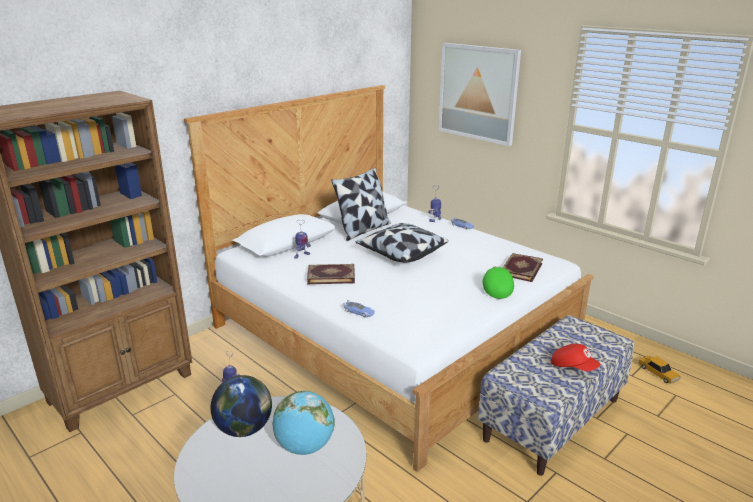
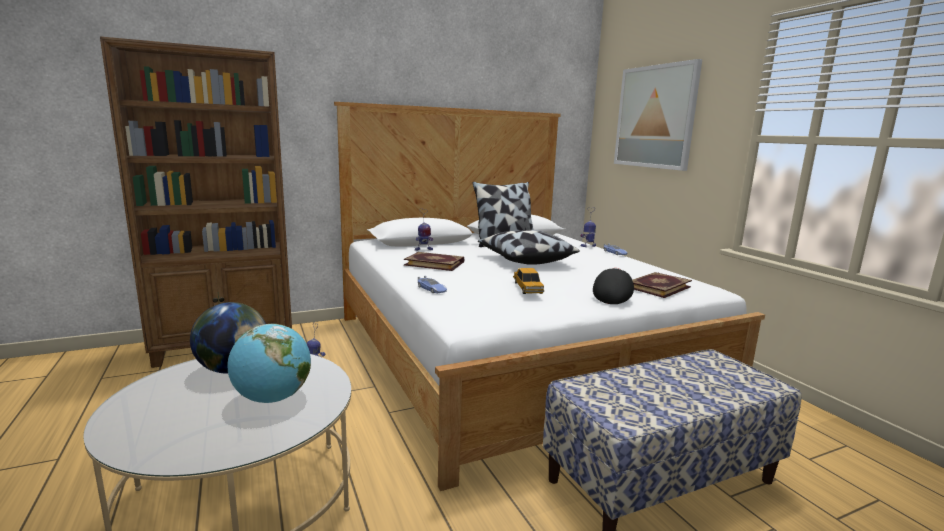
camera: 20 degrees right, 10 degrees down
green cap [483,266,514,299] -> black cap [593,268,634,304]
red cap [551,344,600,371] -> none
toy car [638,356,681,384] -> toy car moved to [513,268,544,294]

